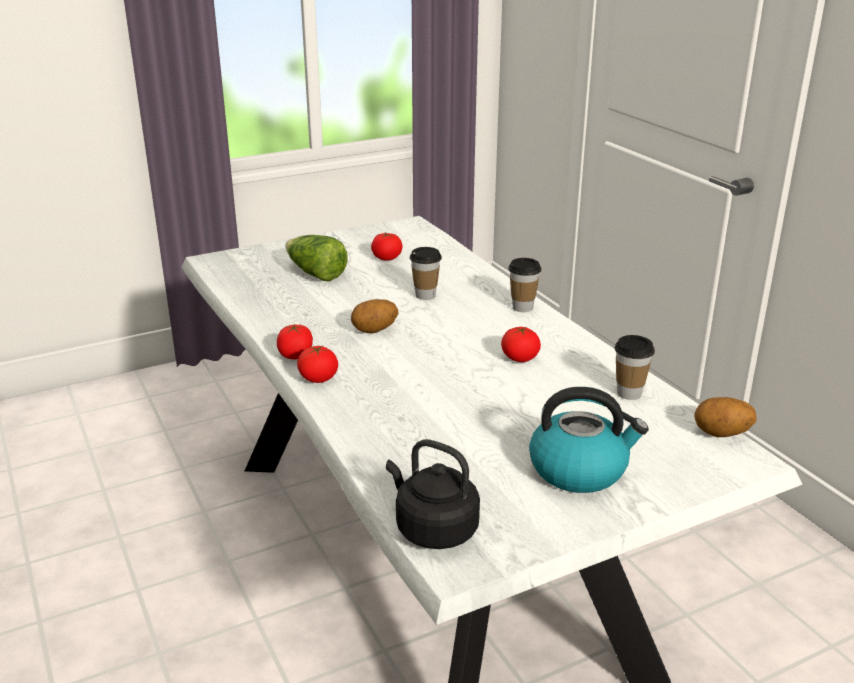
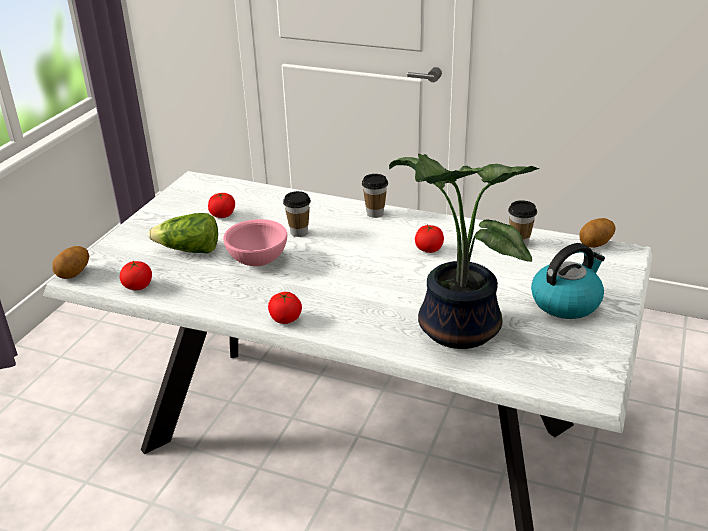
camera: 40 degrees left, 5 degrees up
tomato [297,346,338,383] -> tomato moved to [120,261,152,290]
potato [351,299,399,333] -> potato moved to [52,246,90,279]
black kettle [386,439,480,549] -> none
none -> pink bowl [223,219,287,266]
none -> potted plant [389,154,540,349]

